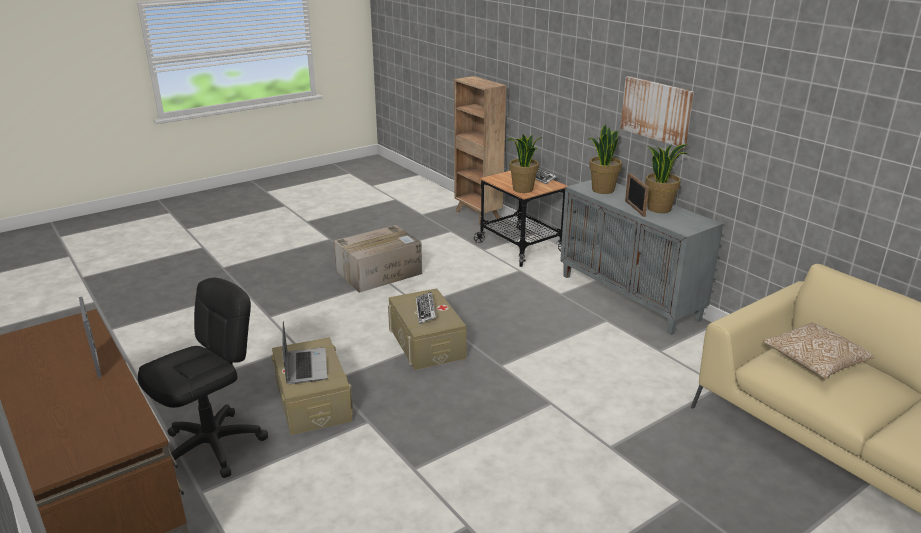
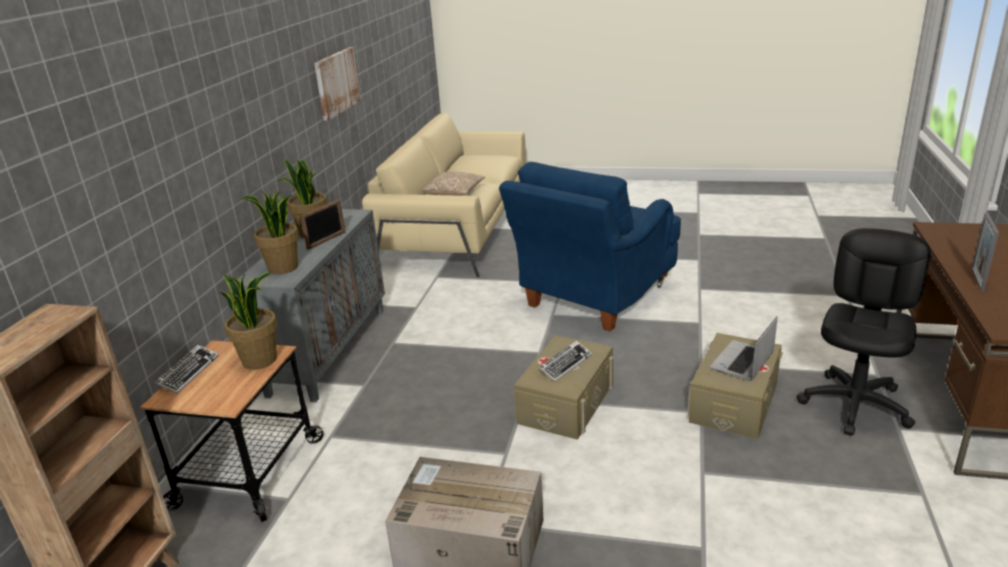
camera: 130 degrees left, 0 degrees up
black office chair [138,278,268,478] -> black office chair turned 120 degrees clockwise [797,228,931,436]
picture [620,76,694,148] -> picture moved to [314,47,361,121]
none -> blue armchair [499,162,681,332]

